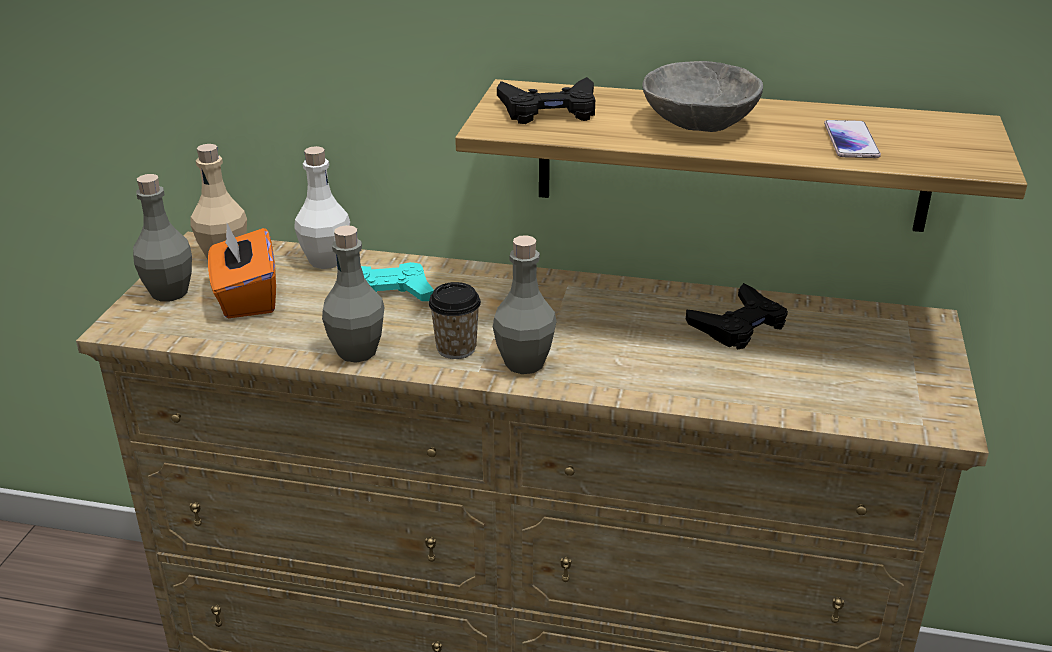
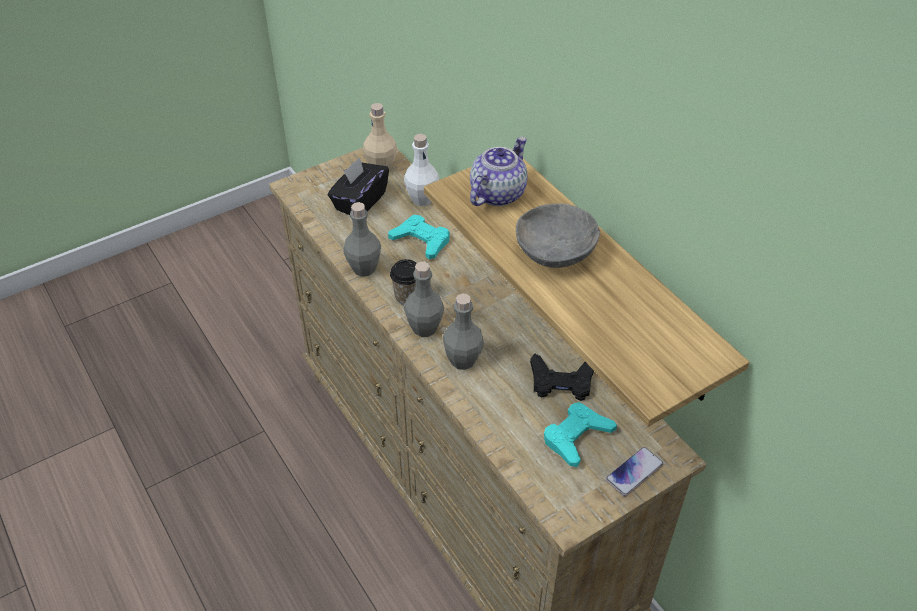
camera: 45 degrees right, 15 degrees up
grey bottle [133,174,192,301] -> grey bottle moved to [442,294,484,370]
orange tissue box [208,223,276,318] -> black tissue box [328,157,389,215]
black game controller [497,77,595,124] -> teapot [470,137,528,206]
phone [824,120,881,158] -> phone moved to [606,447,664,496]
none -> turquoise game controller [544,402,617,467]

